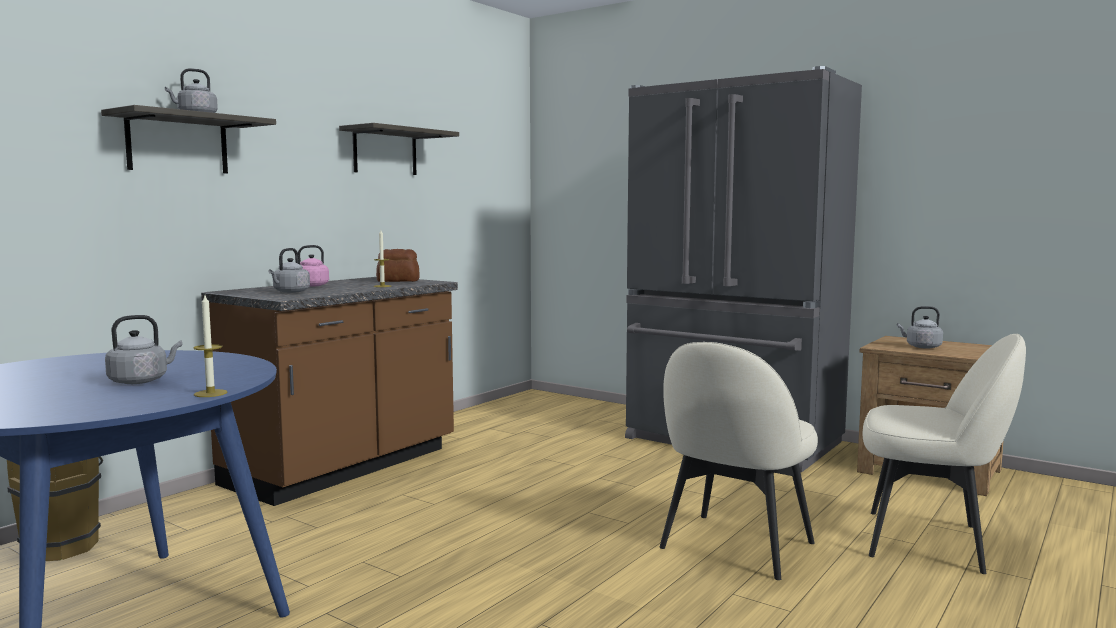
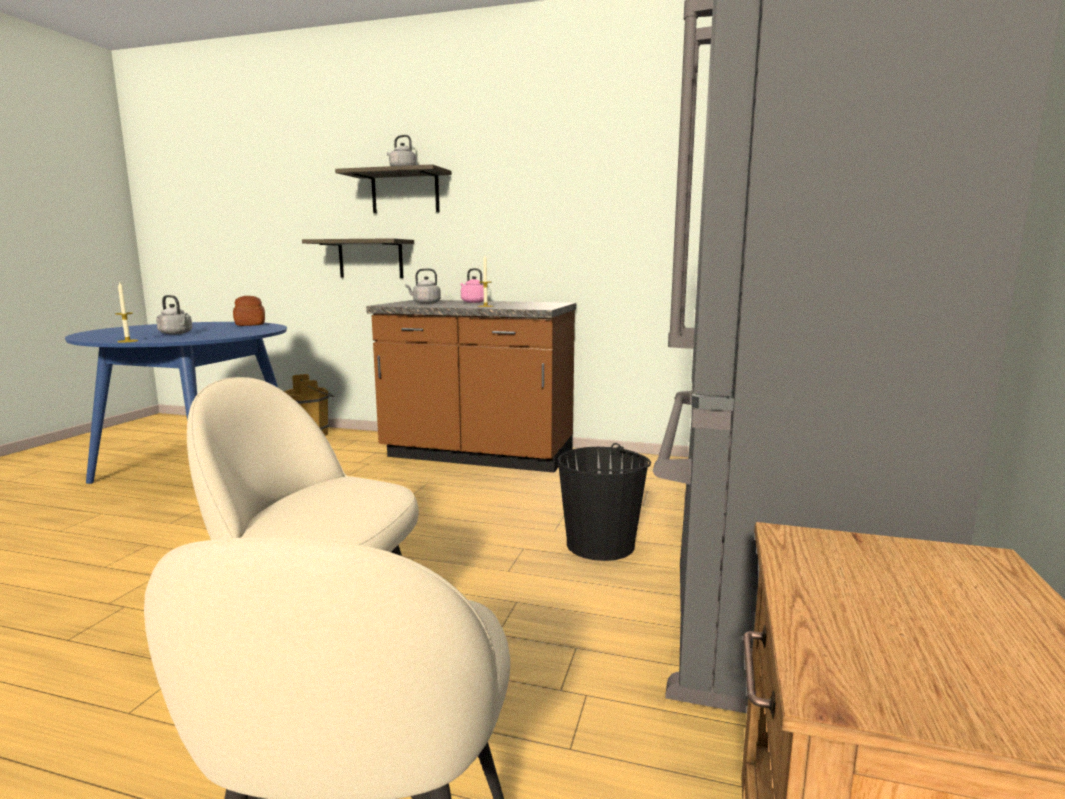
camera: 70 degrees right, 5 degrees up
shelf [339,123,459,175] -> shelf moved to [302,238,414,278]
bread [376,249,419,282] -> bread moved to [233,296,265,326]
grey kettle [897,306,943,349] -> none
none -> black bucket [558,443,651,561]

